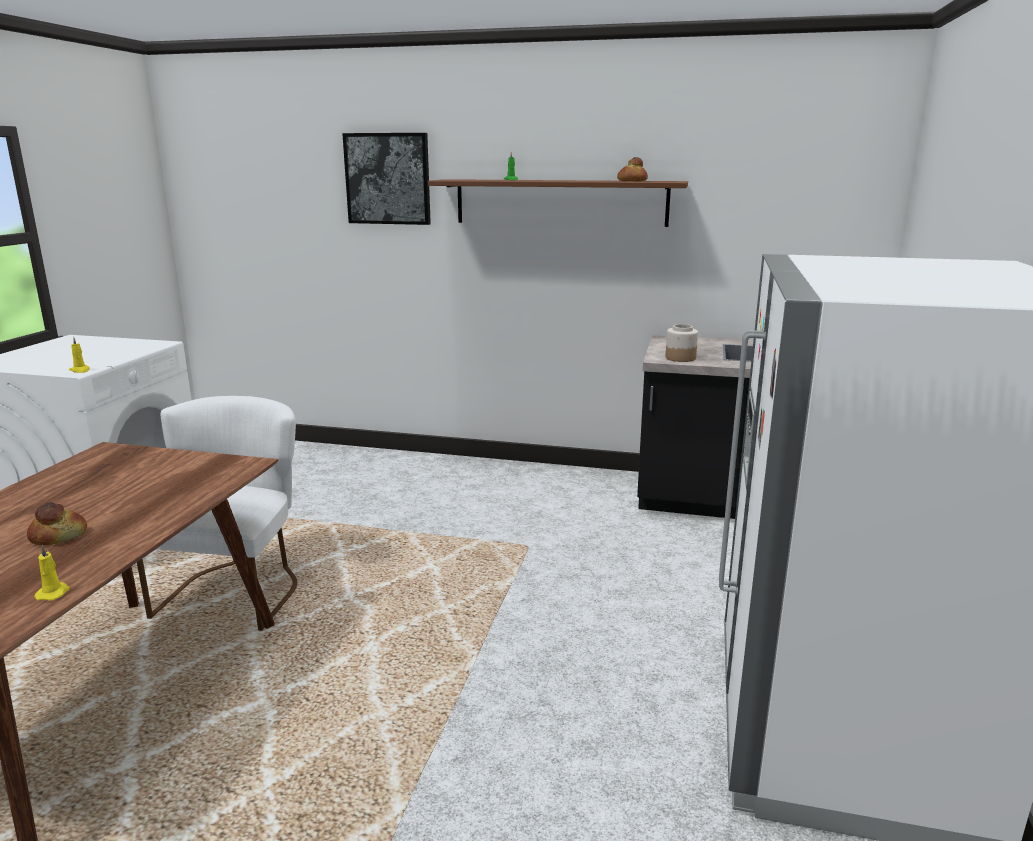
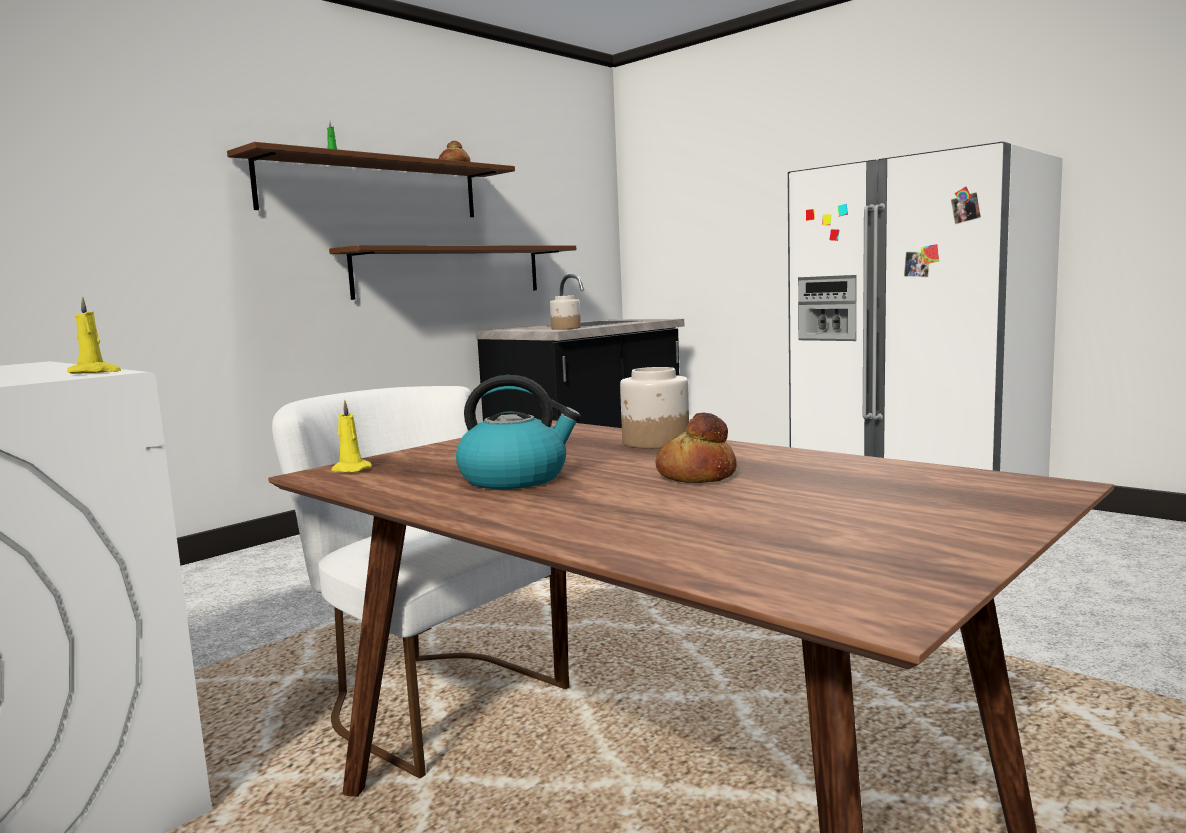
camera: 60 degrees left, 10 degrees down
yellow candle [35,545,70,601] -> yellow candle moved to [331,400,372,473]
picture [342,133,431,225] -> none
none -> brown shelf [329,245,576,300]
none -> kettle [456,375,581,489]
none -> jar [620,367,689,449]

